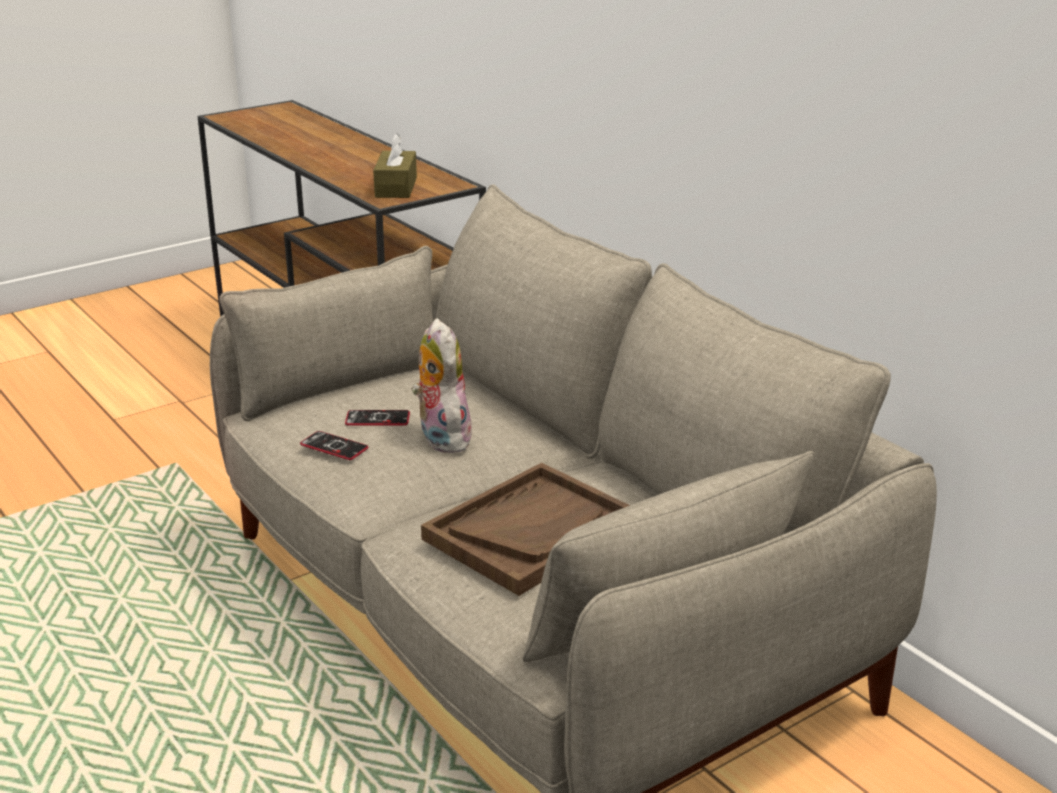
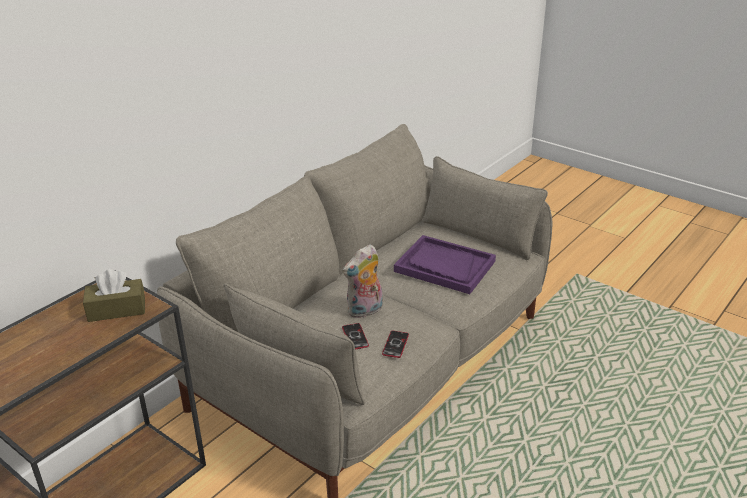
camera: 105 degrees left, 5 degrees up
brown tray [421,463,630,596] -> purple tray [394,235,496,294]

